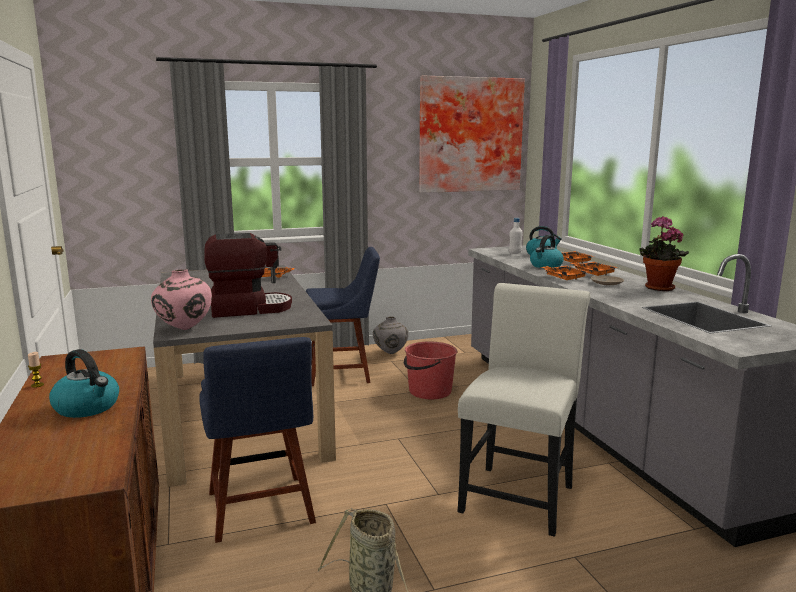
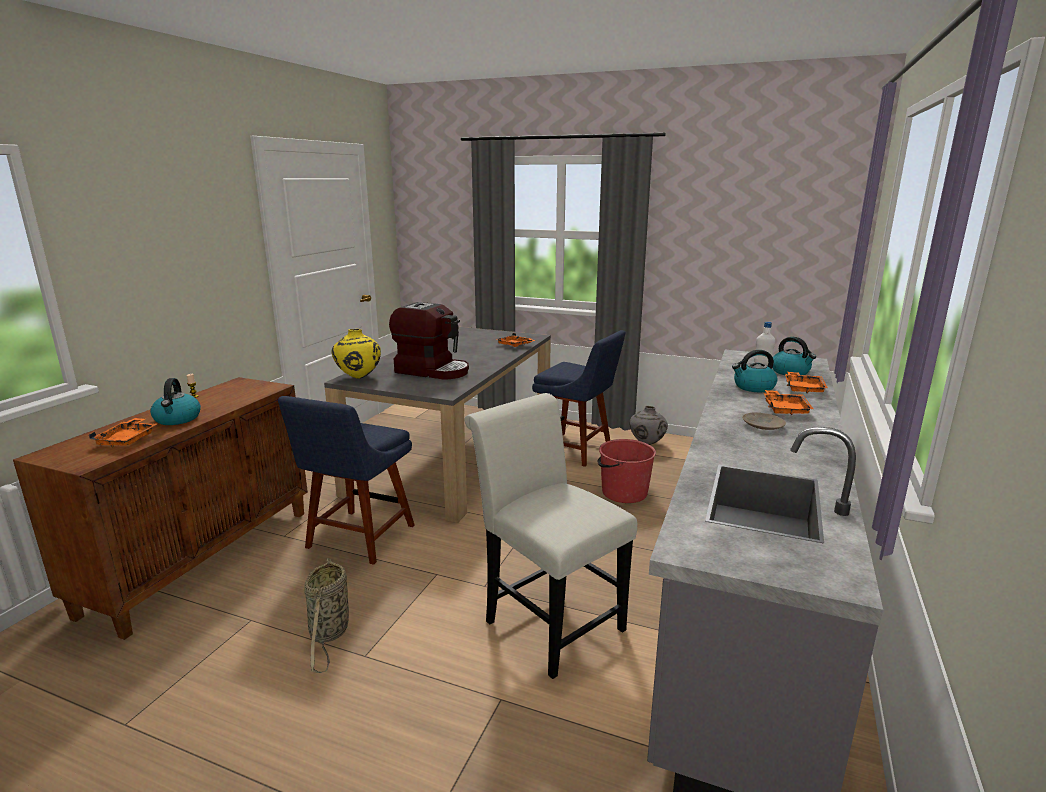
camera: 40 degrees right, 5 degrees up
pink vase [151,269,212,330] -> yellow vase [332,329,381,379]
picture [419,76,525,193] -> none
white chair [458,283,590,537] -> white chair turned 105 degrees counterclockwise [464,393,638,679]
orange tray [541,266,588,280] -> orange tray moved to [89,418,157,447]
potted plant [639,216,689,291] -> none

